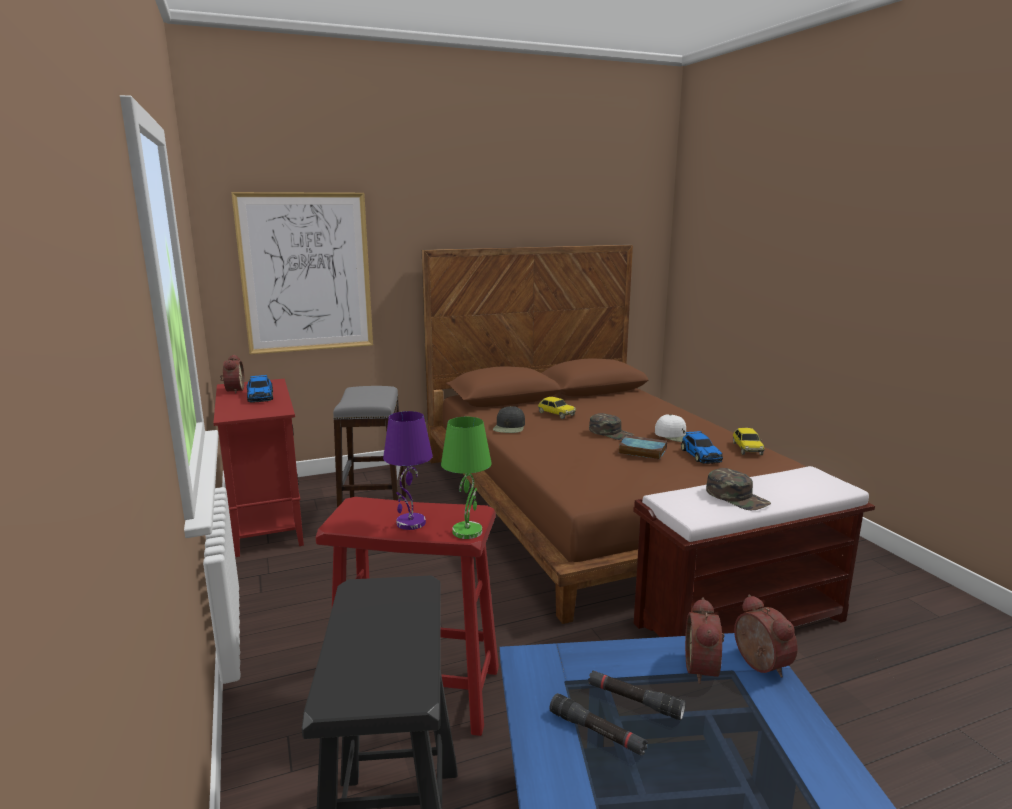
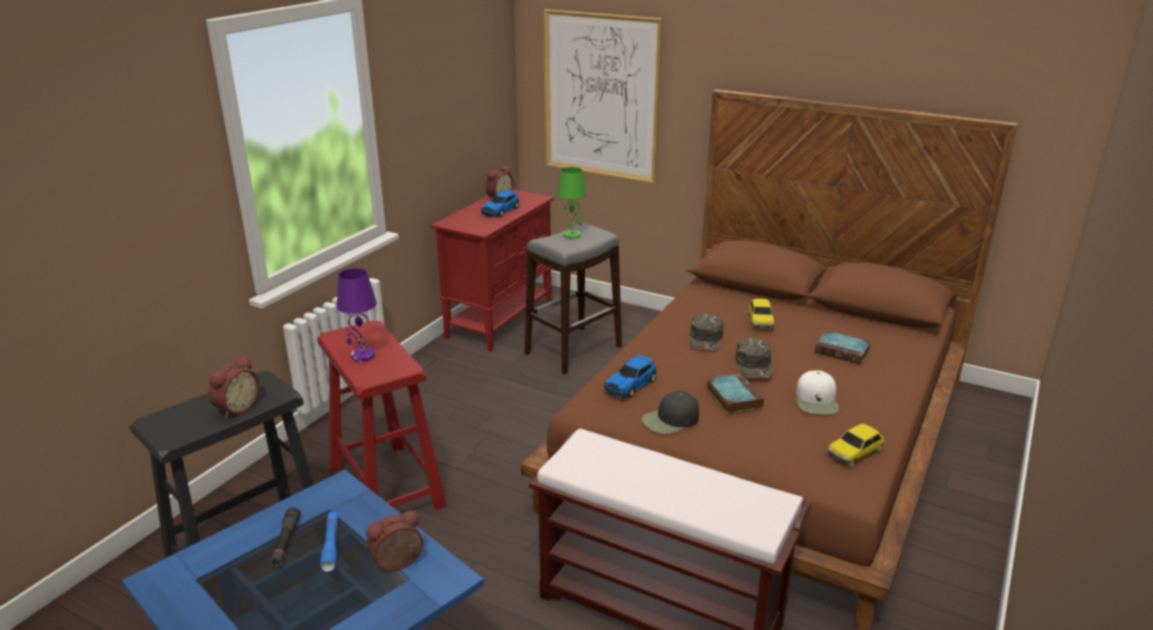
camera: 50 degrees right, 10 degrees up
green table lamp [441,417,492,539] -> green table lamp moved to [557,167,587,239]
black cap [493,406,525,433] -> black cap moved to [642,391,699,434]
black flashlight [588,670,686,720] -> blue flashlight [320,512,339,572]
toy car [681,431,723,464] -> toy car moved to [604,354,657,399]
green cap [706,468,771,510] -> green cap moved to [689,313,723,351]
alarm clock [734,594,798,677] -> alarm clock moved to [208,356,260,418]
none -> book [815,331,871,365]

